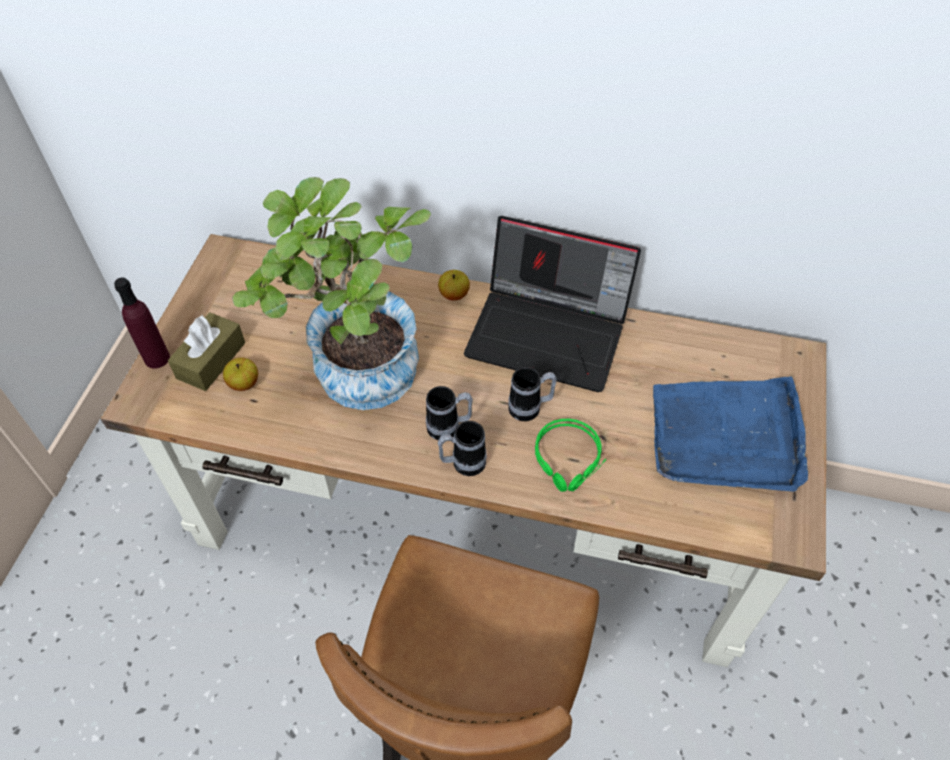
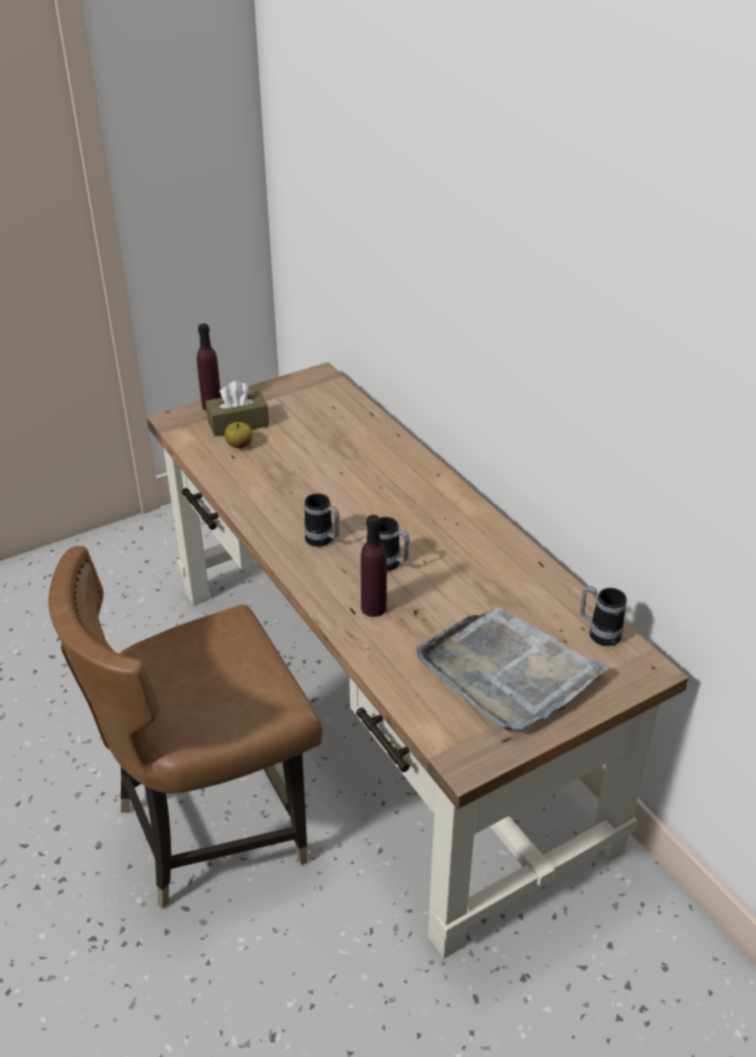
camera: 45 degrees right, 15 degrees down
potted plant [232,177,431,410] -> none
apple [438,270,470,301] -> none
mug [438,421,487,476] -> mug moved to [580,586,627,646]
laptop [464,216,641,392] -> none
green headphones [535,419,606,492] -> purple bottle [361,515,387,617]
blue tray [653,377,808,492] -> grey tray [416,607,610,731]

